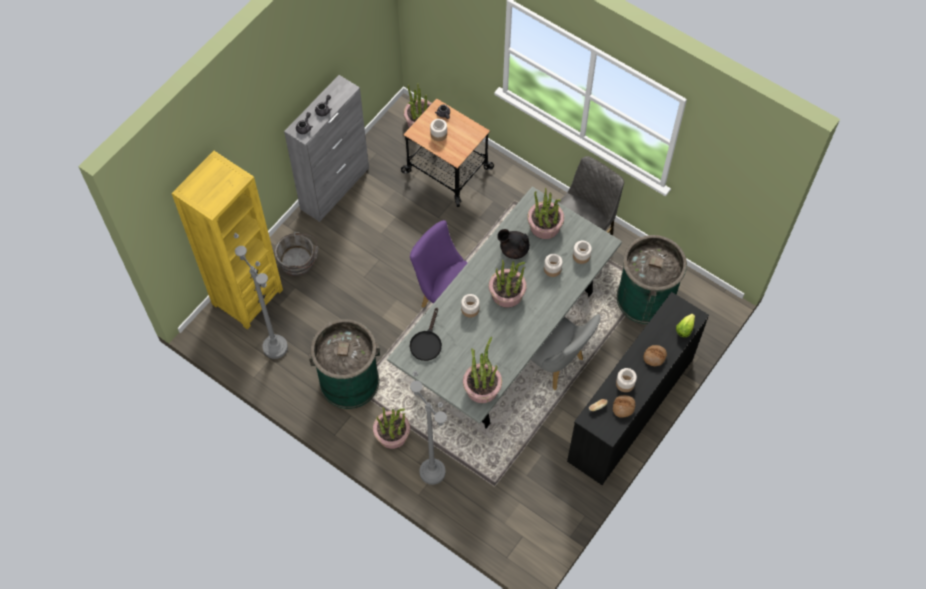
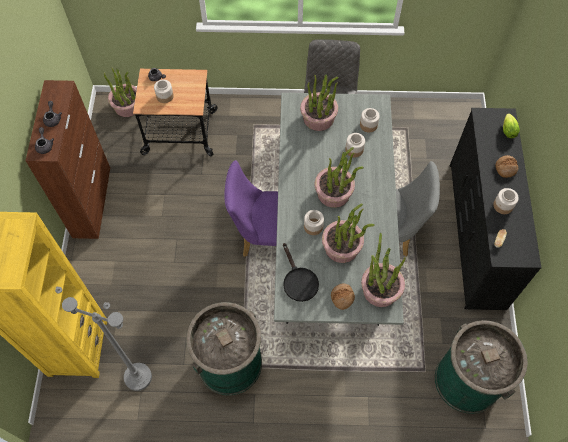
camera: 35 degrees left, 0 degrees up
grey bucket [275,232,318,276] -> none
grey cabinet [284,75,369,222] -> brown cabinet [25,80,110,239]
potted plant [373,407,410,449] -> potted plant moved to [322,204,375,263]
grey floor lamp [410,371,447,485] -> none
black teapot [497,229,530,259] -> none
bread [613,395,635,418] -> bread moved to [331,284,355,310]
green trash can [617,235,687,324] -> green trash can moved to [435,320,528,414]

